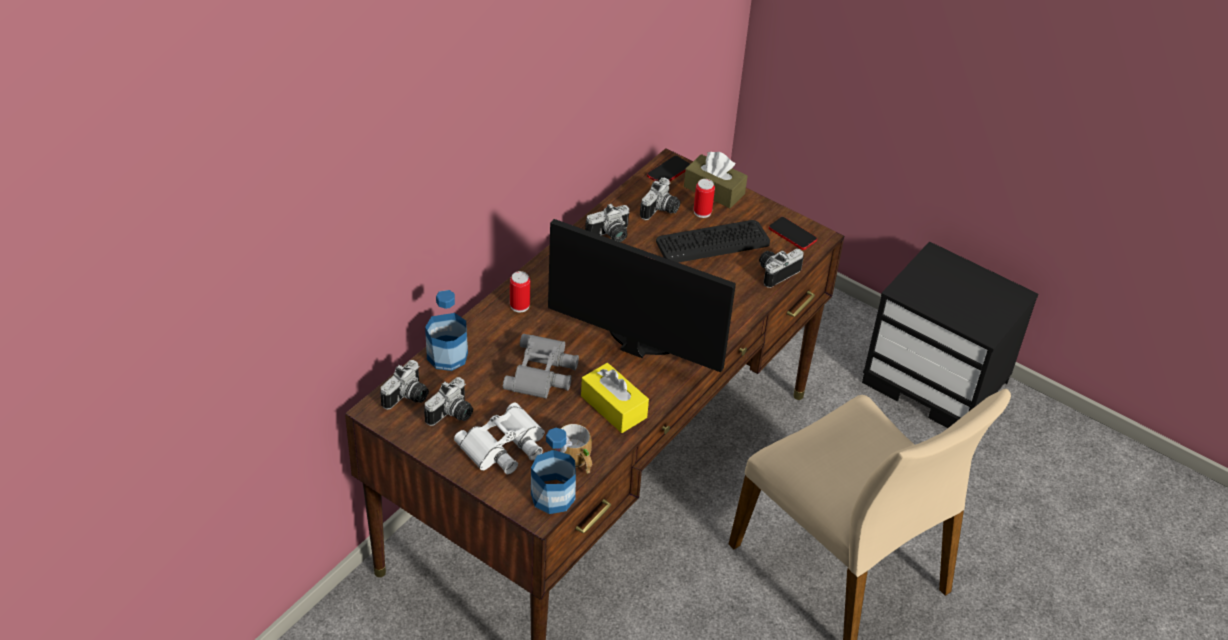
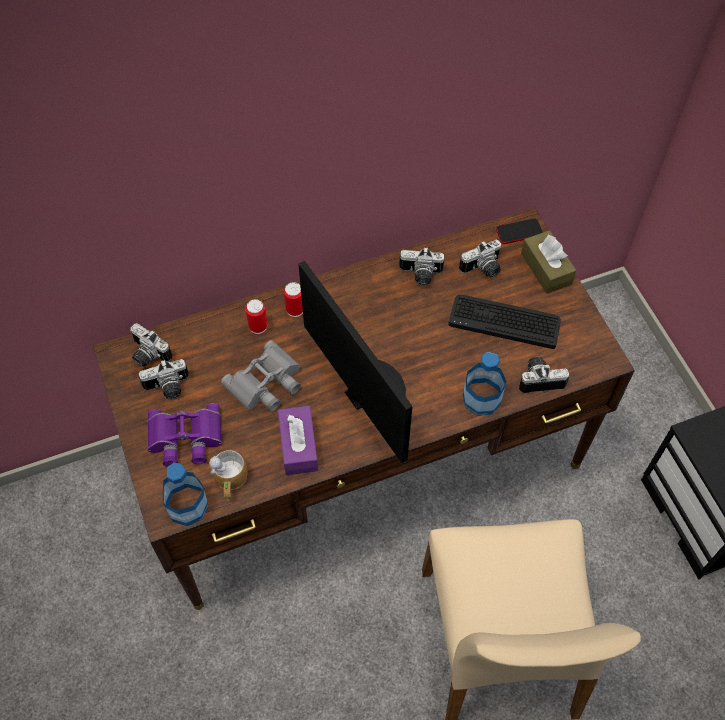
camera: 35 degrees right, 15 degrees up
camera [380,360,429,410] -> camera turned 60 degrees clockwise [130,323,172,367]
bottle [425,290,468,371] -> bottle moved to [463,352,506,416]
white binoculars [454,402,545,474] -> purple binoculars [148,403,222,467]
yellow tissue box [581,363,649,433] -> purple tissue box [278,406,318,475]
can [694,179,715,218] -> can moved to [246,299,267,334]
phone [769,217,817,250] -> none

